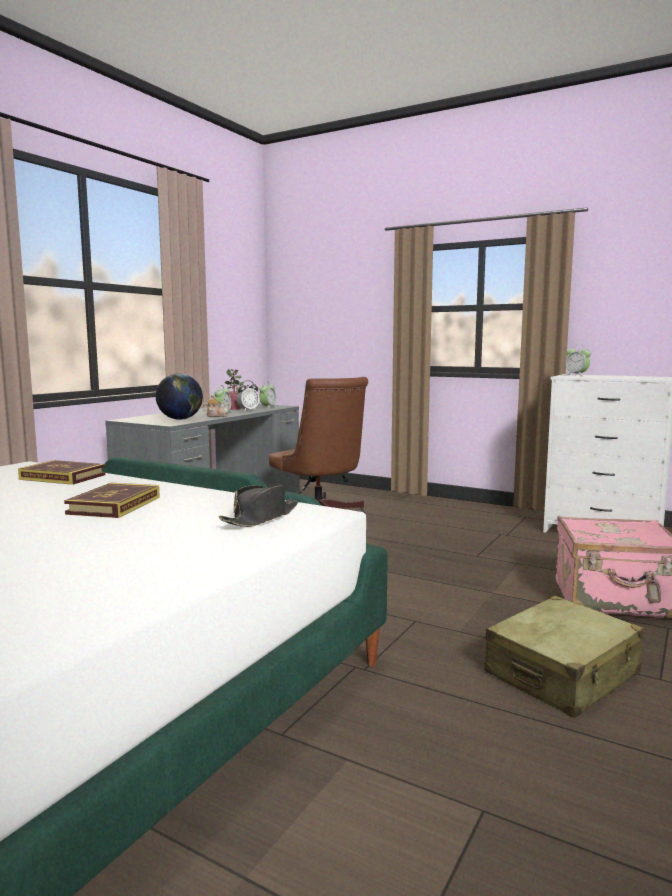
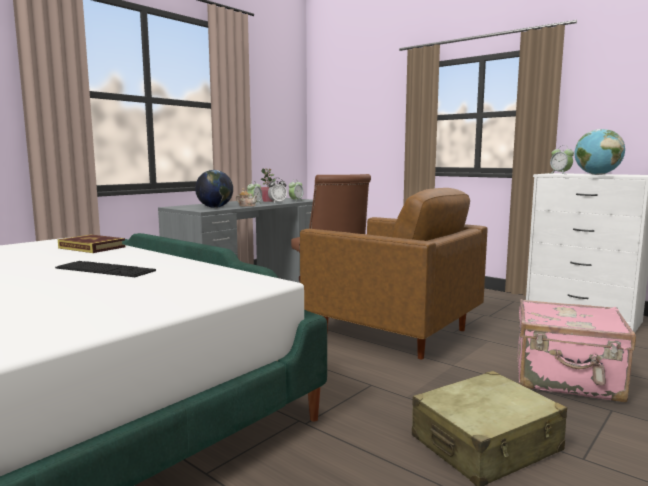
camera: 10 degrees right, 0 degrees up
book [64,483,160,518] -> keyboard [55,261,156,277]
black hat [219,485,298,527] -> none
none -> brown armchair [300,188,488,360]
none -> globe [575,129,625,175]

